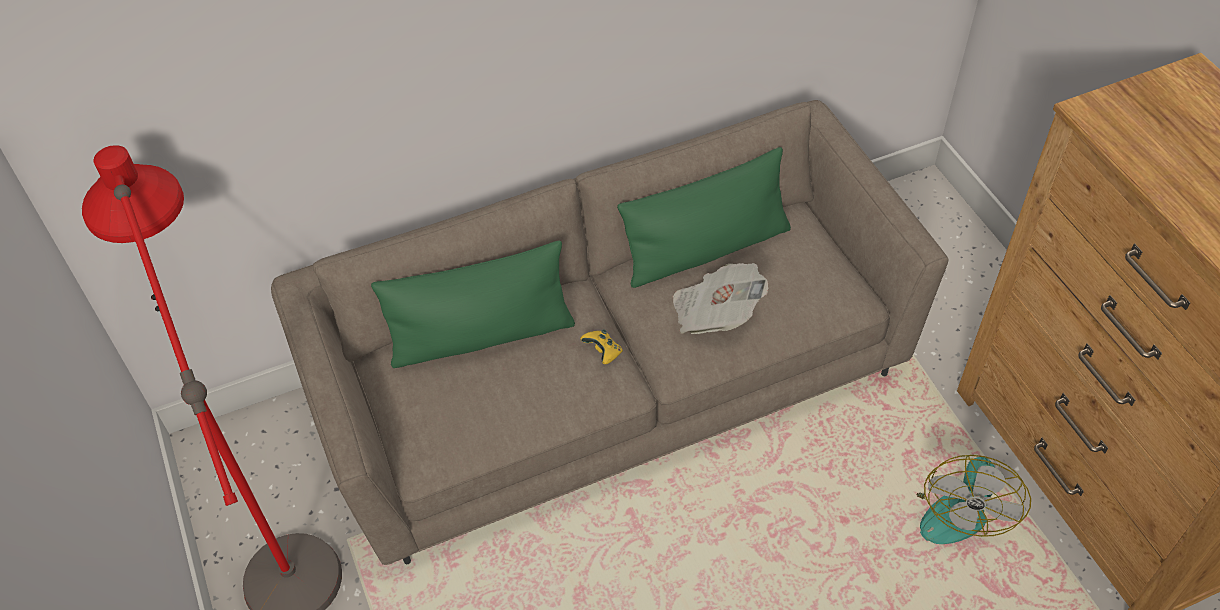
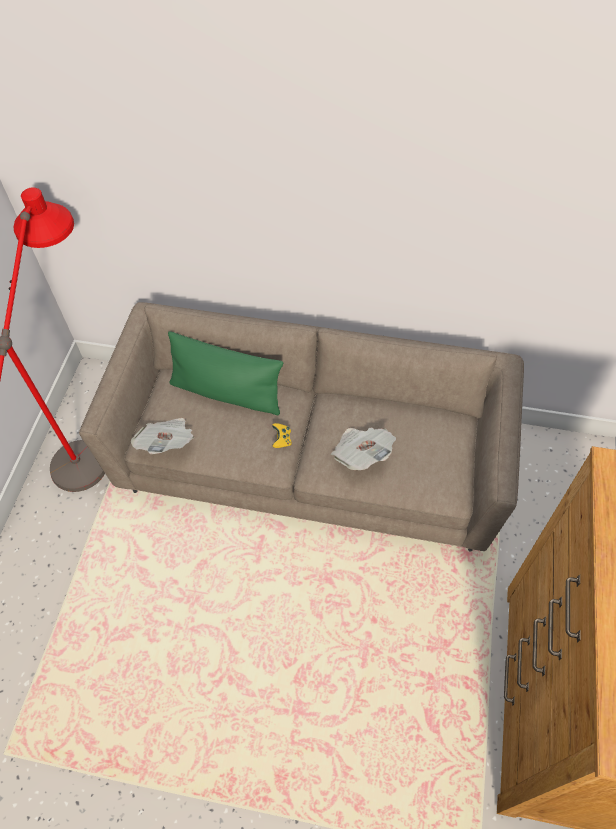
camera: 35 degrees right, 5 degrees up
green pillow [617,147,791,288] -> none
fan [917,455,1031,544] -> none
none -> newspaper [131,418,194,454]

